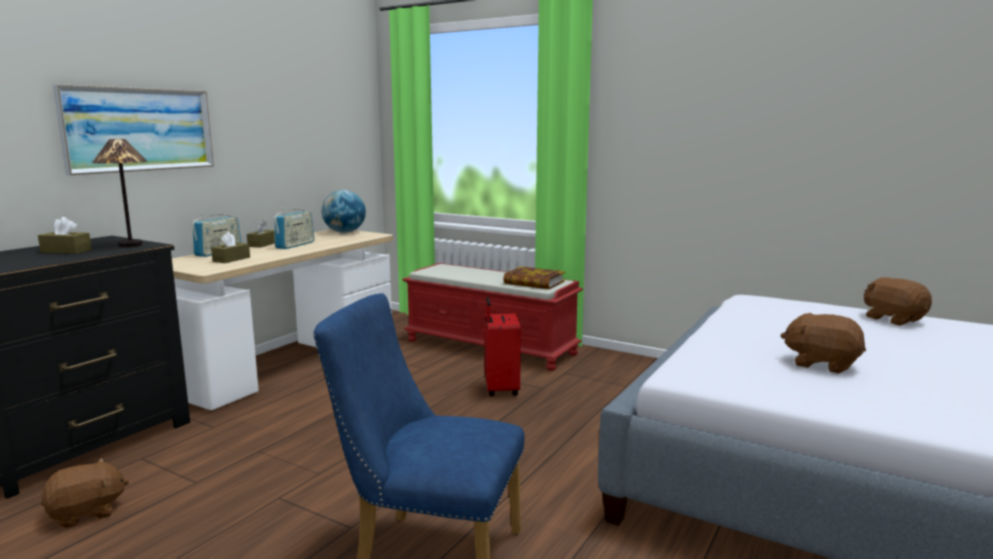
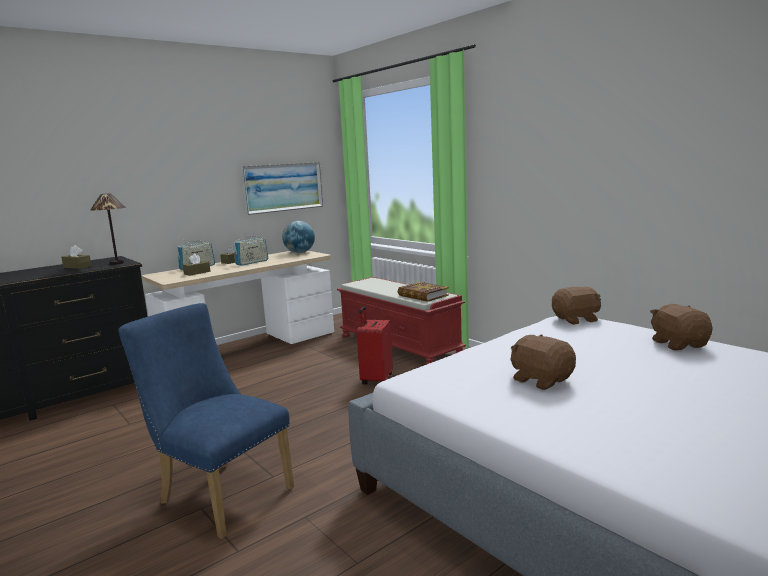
camera: 20 degrees right, 0 degrees up
brown plush toy [41,458,129,528] -> brown plush toy moved to [552,287,601,325]
picture [53,84,214,175] -> picture moved to [241,162,323,215]

